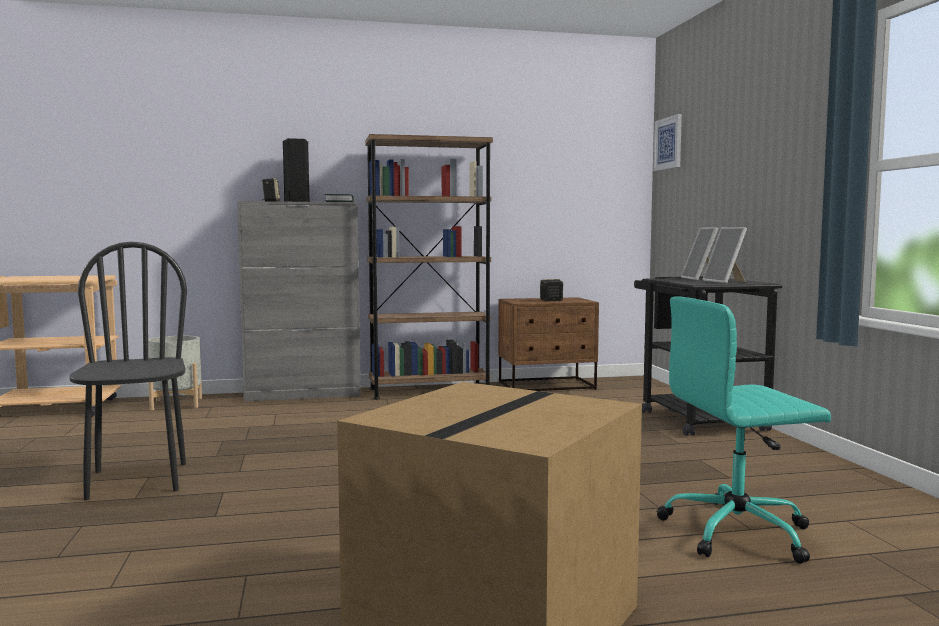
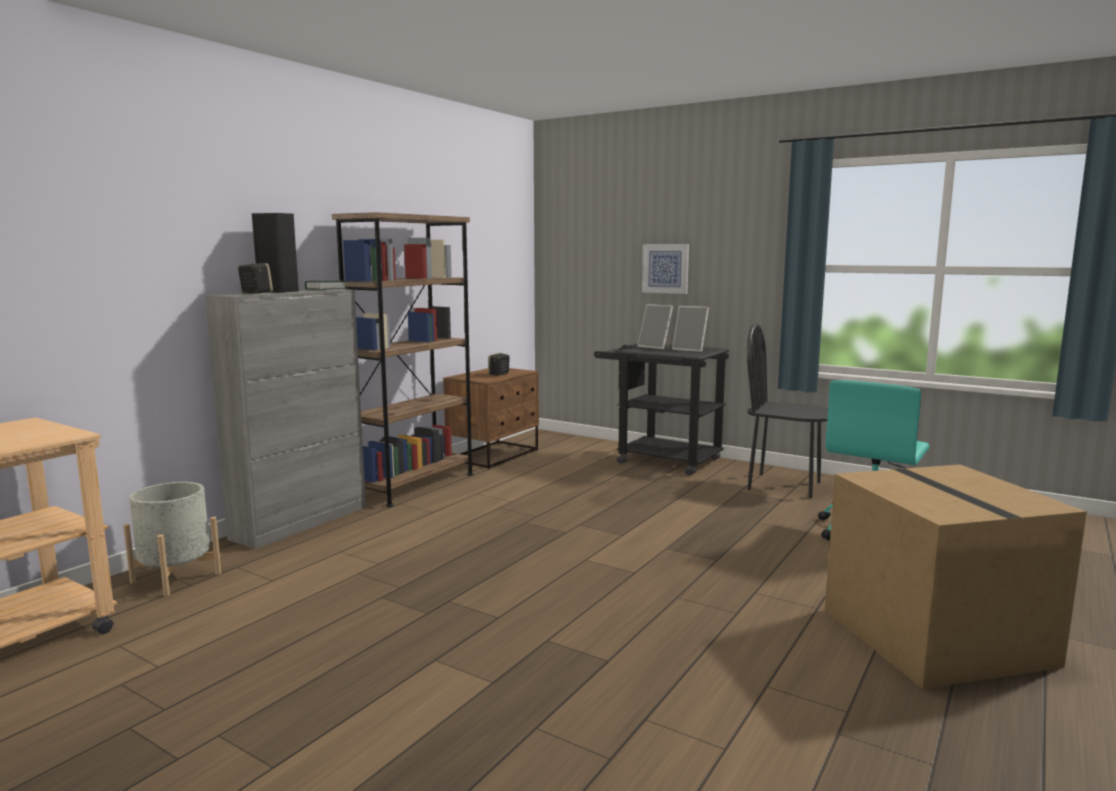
camera: 45 degrees left, 5 degrees up
black chair [69,242,187,500] -> black chair moved to [747,323,828,498]
picture [653,114,682,171] -> picture moved to [642,244,689,294]

